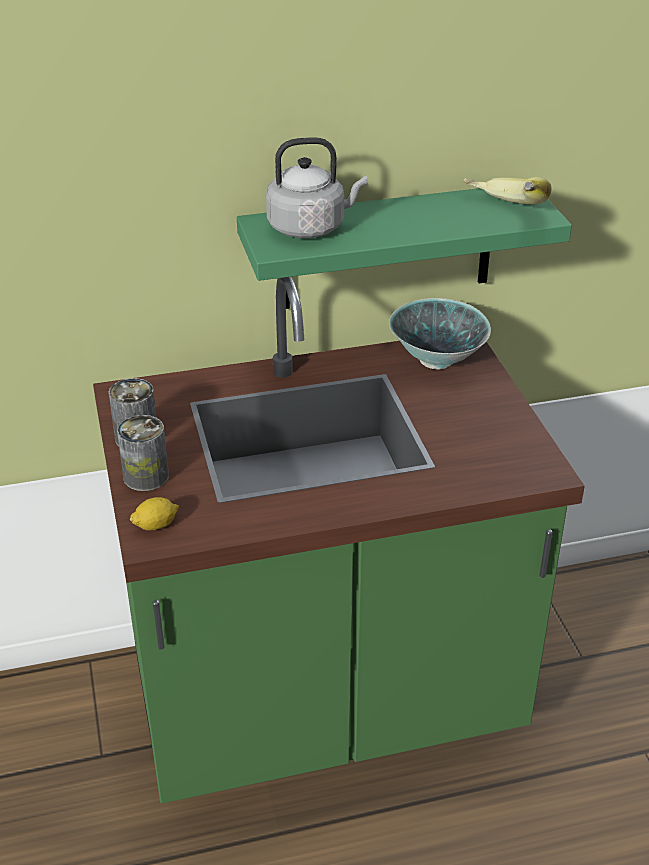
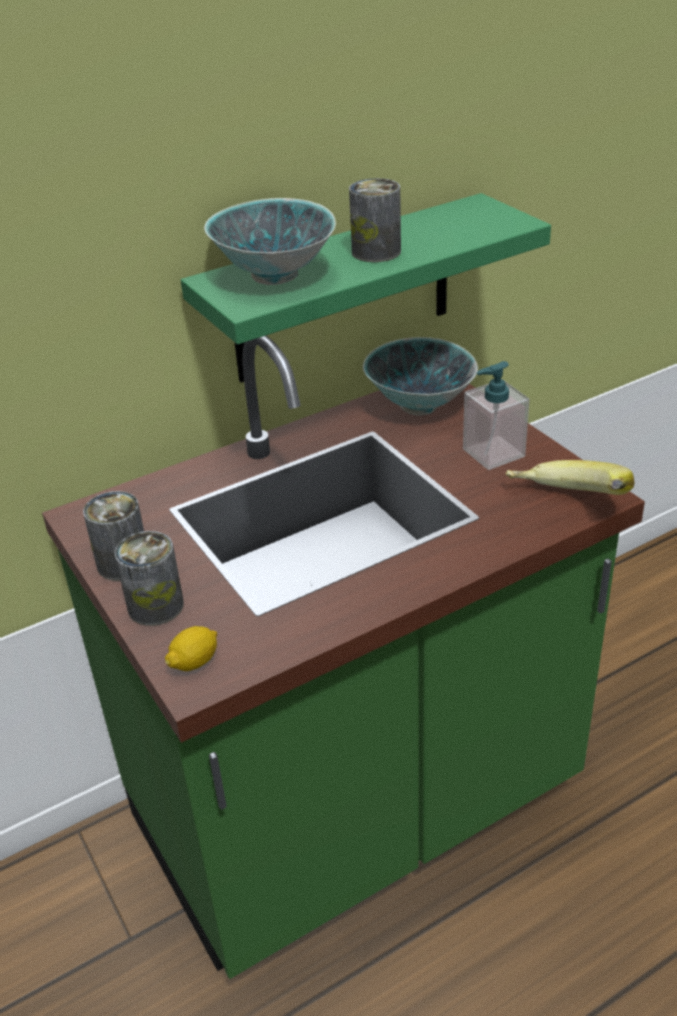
camera: 15 degrees left, 0 degrees up
grey kettle [266,137,368,238] -> bowl [204,198,336,285]
banana [463,177,551,204] -> banana moved to [505,460,634,495]
none -> can [349,178,401,262]
none -> soap dispenser [463,361,529,470]

